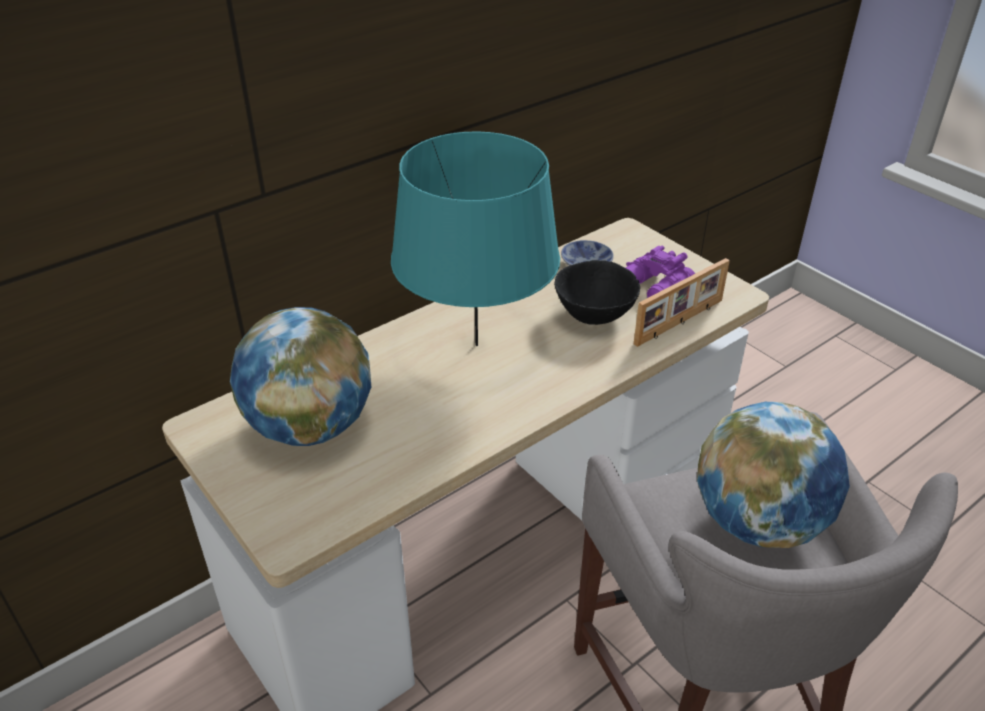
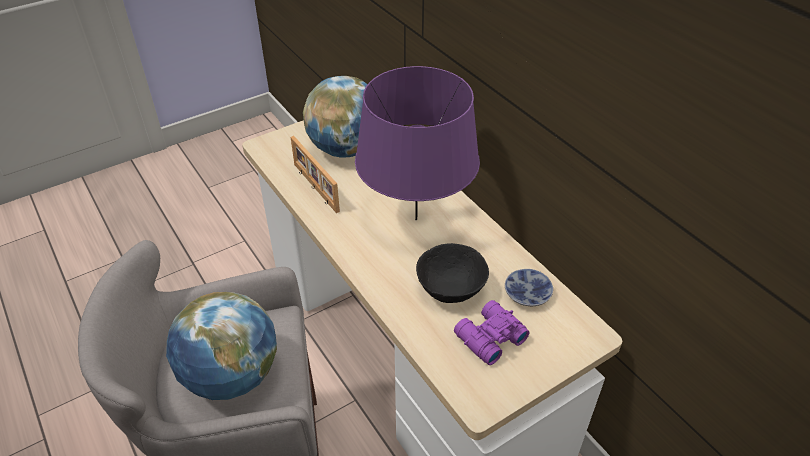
camera: 95 degrees right, 5 degrees up
turquoise table lamp [391,131,560,346] -> purple table lamp [355,66,480,220]
picture frame [634,258,730,347] -> picture frame moved to [291,136,340,213]

